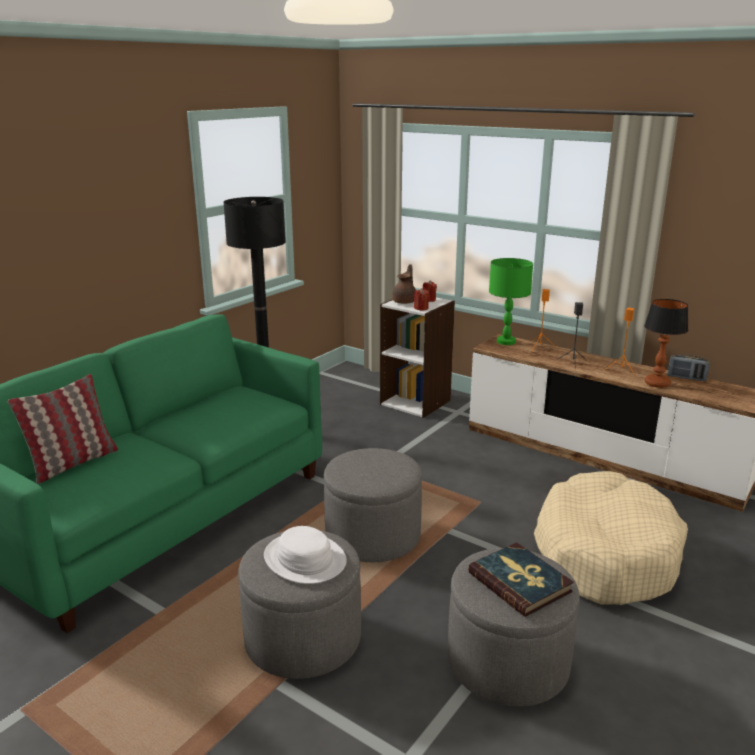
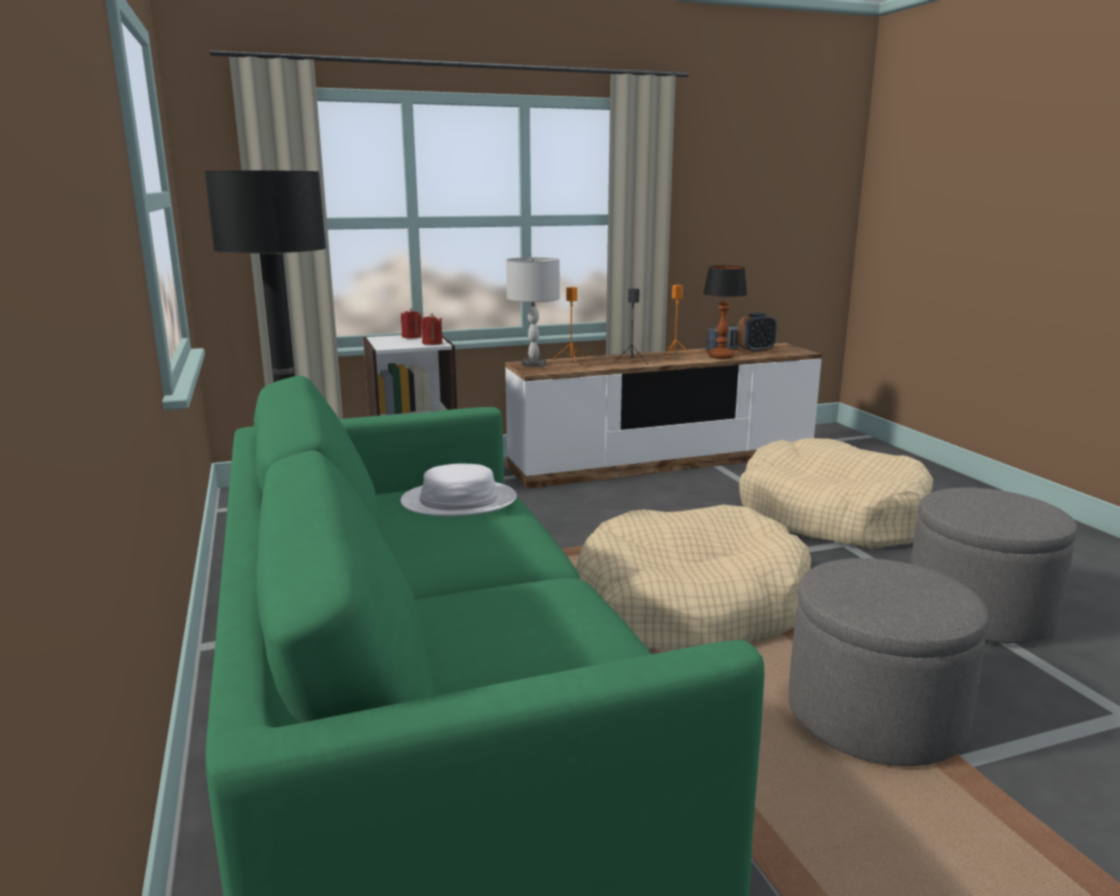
camera: 55 degrees left, 5 degrees down
pillow [8,374,118,484] -> none
white hat [264,526,347,584] -> white hat moved to [401,464,517,517]
grey ottoman [324,448,422,562] -> beige dog bed [576,505,811,650]
brown teapot [392,264,416,304] -> none
book [468,542,574,617] -> none
green table lamp [489,258,533,345] -> grey table lamp [506,257,560,367]
none -> alarm clock [737,313,777,353]

